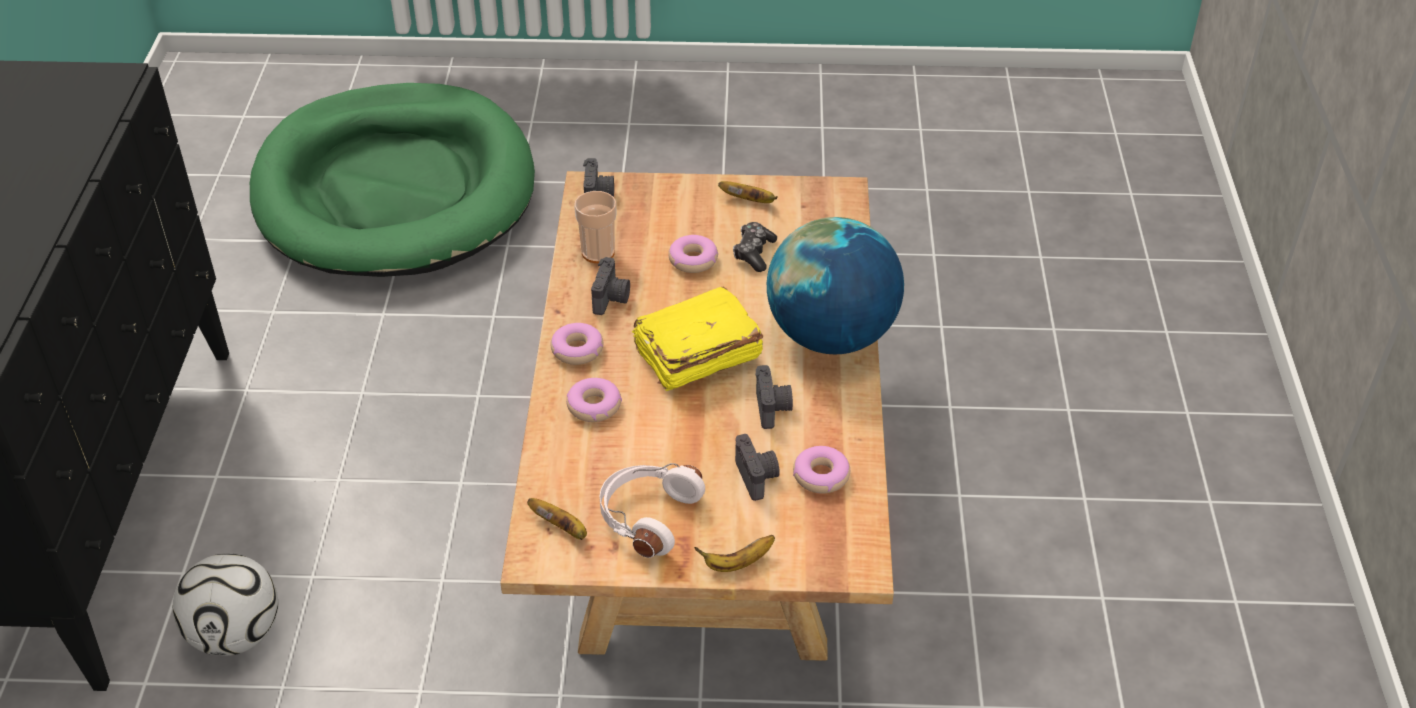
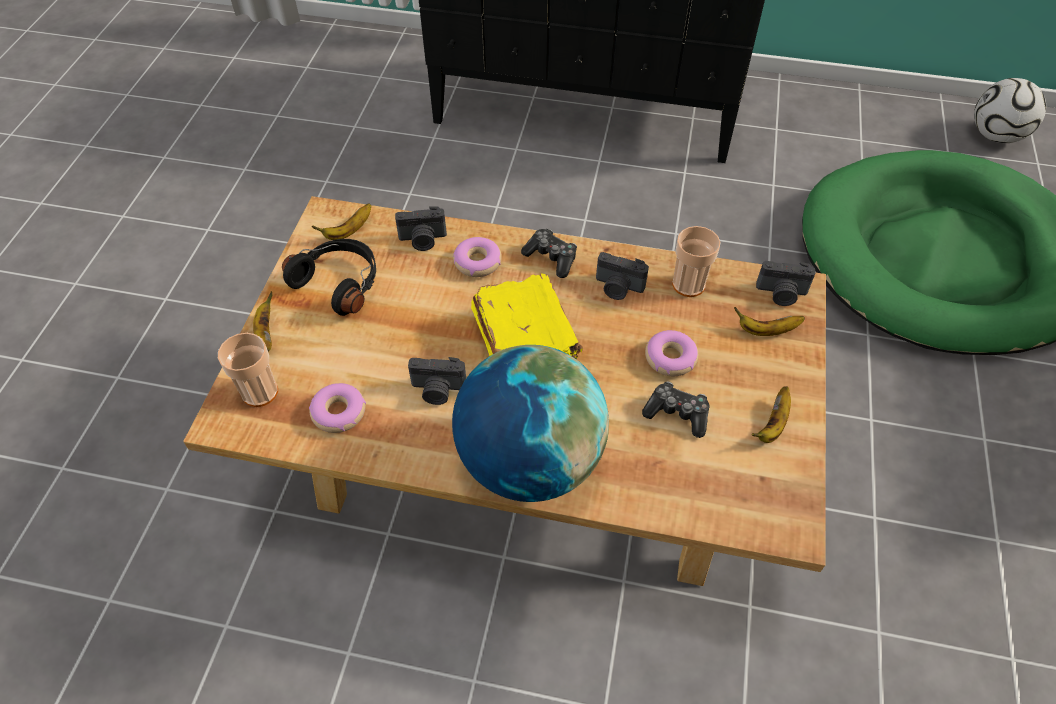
camera: 100 degrees right, 10 degrees up
football [173,554,278,656] -> football moved to [974,78,1046,143]
donut [550,323,603,365] -> game controller [521,229,577,278]
white headphones [599,463,705,558] -> black headphones [282,239,376,316]
camera [735,434,780,501] -> camera moved to [395,206,447,251]
none -> cup [218,333,278,407]
none -> banana [734,307,805,336]

